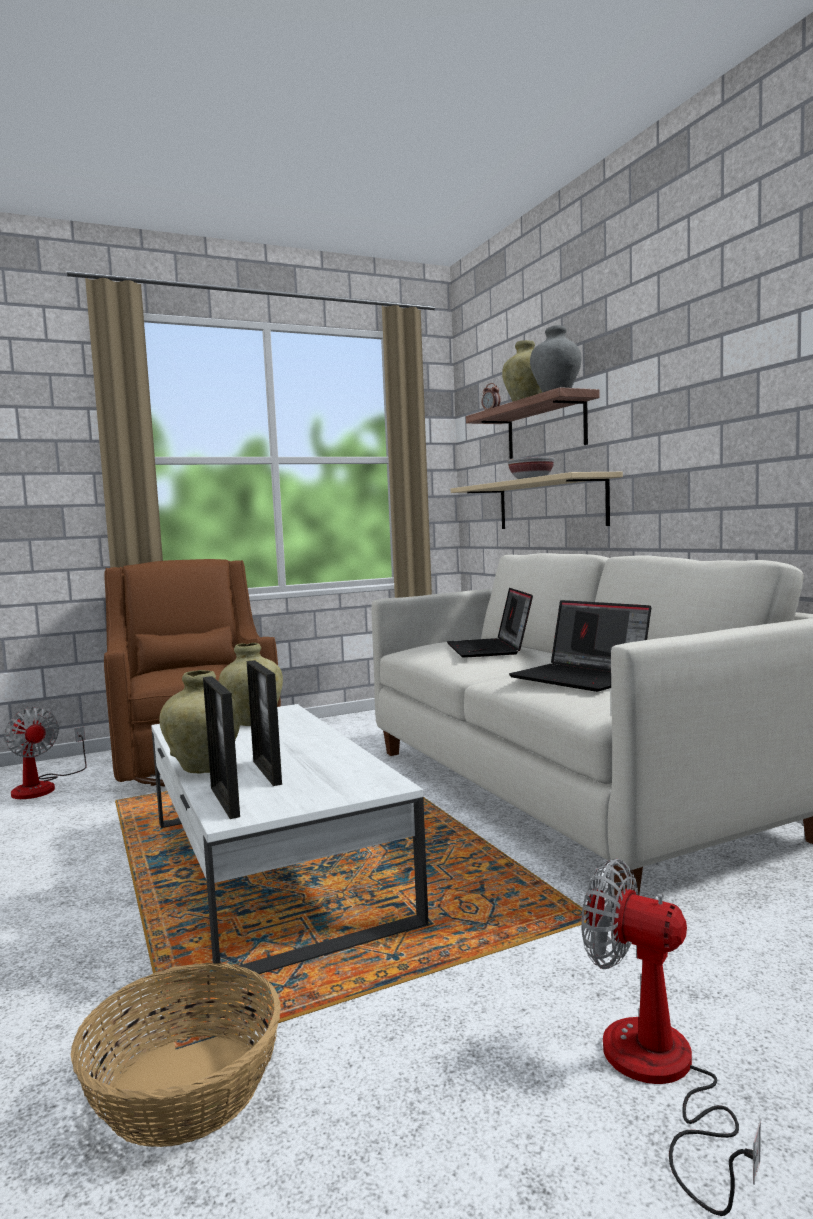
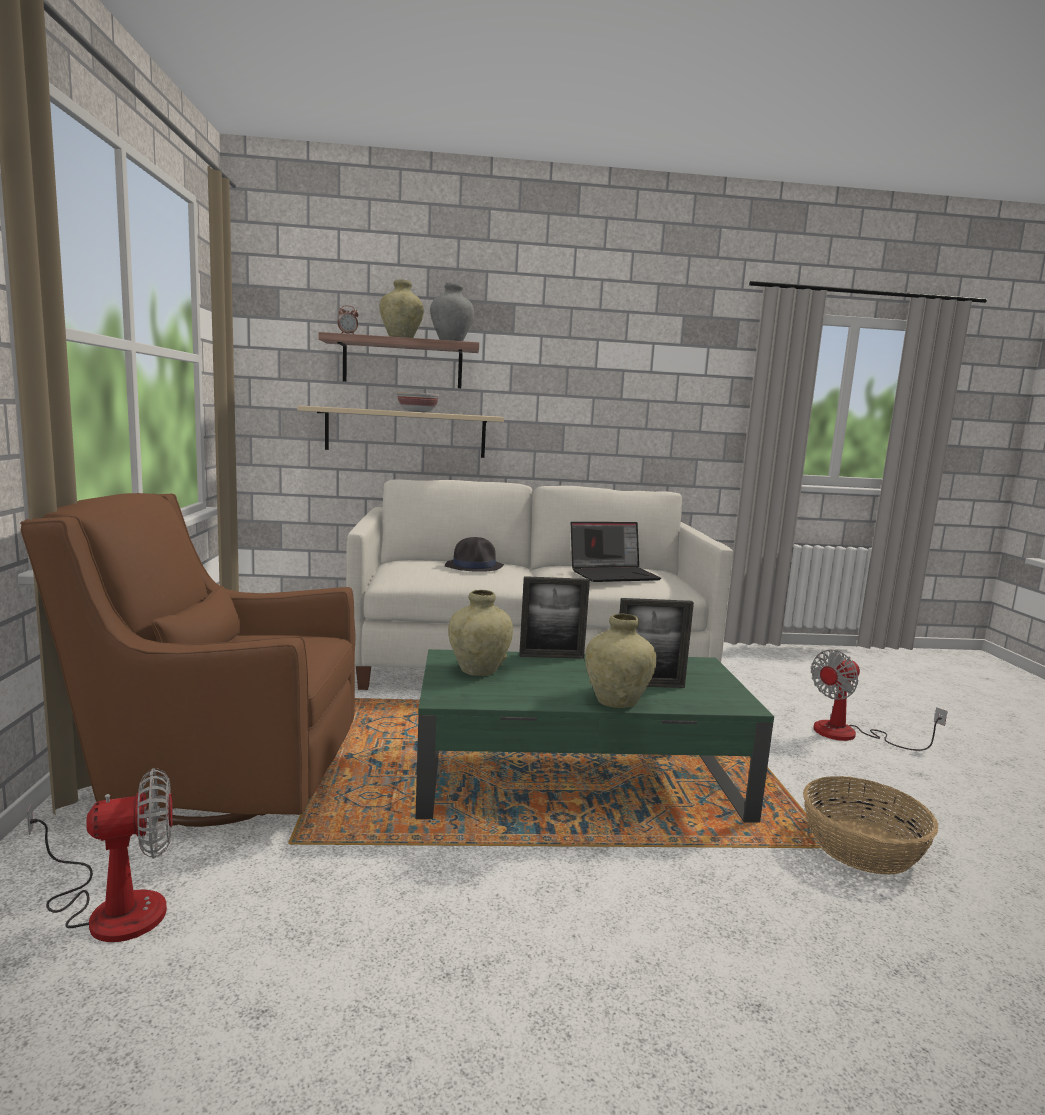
camera: 70 degrees left, 5 degrees up
white coffee table [151,704,429,985] -> green coffee table [415,649,774,823]
picture frame [203,676,240,819] -> picture frame moved to [519,576,590,659]
laptop [447,588,533,658] -> black hat [445,537,504,572]

